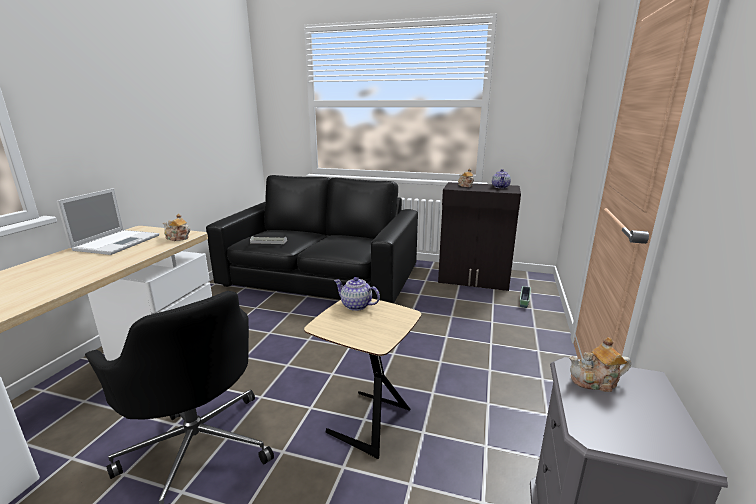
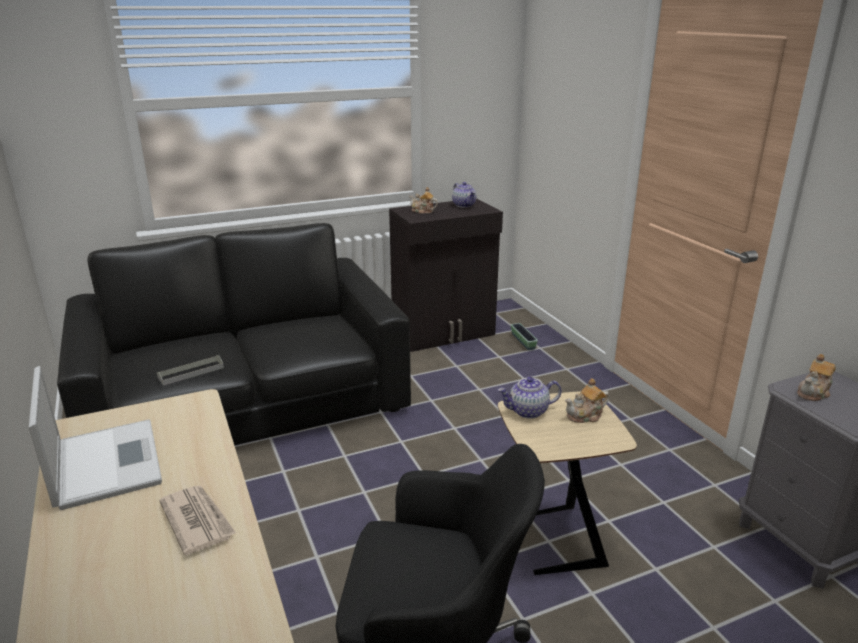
camera: 40 degrees left, 5 degrees up
teapot [163,214,190,241] -> teapot moved to [565,378,610,423]
none -> newspaper [159,486,236,555]

